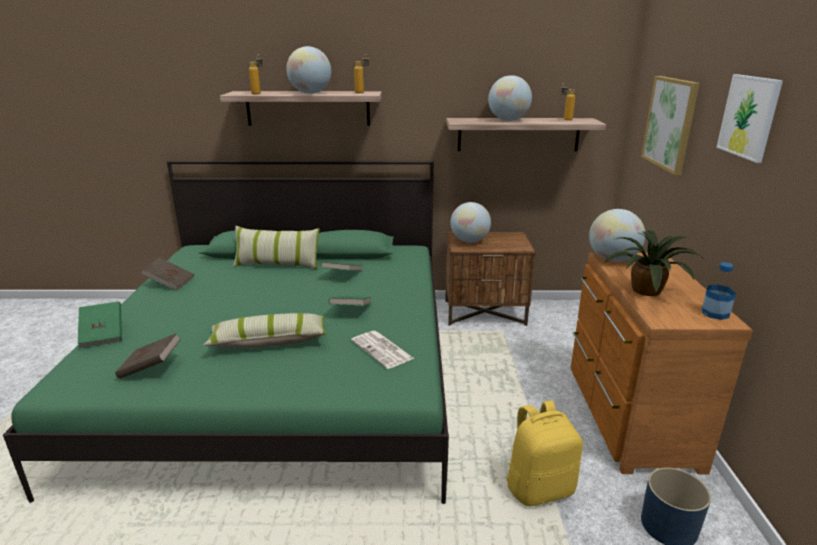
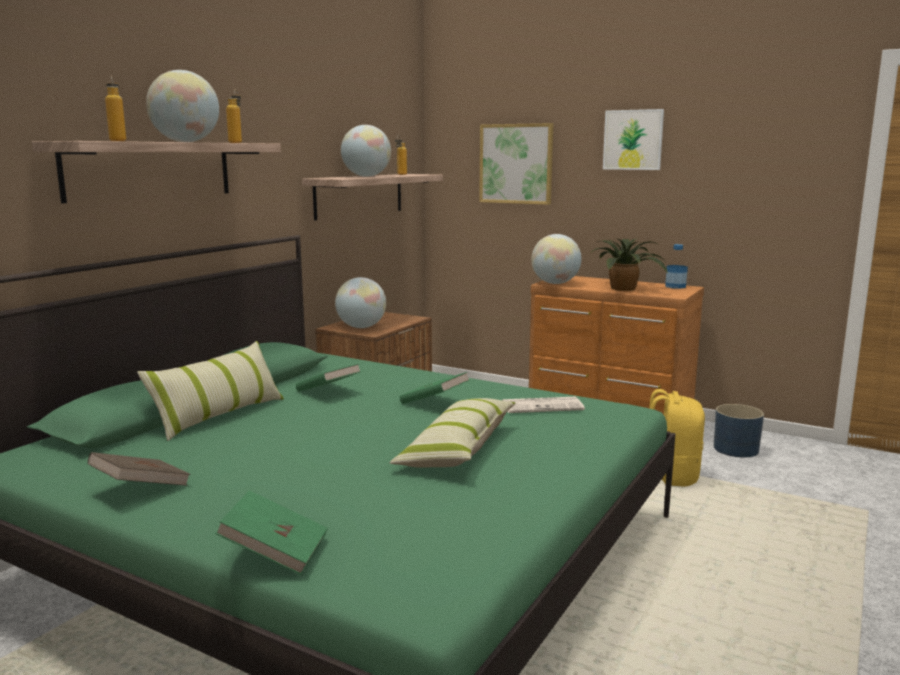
camera: 60 degrees left, 10 degrees down
brown book [115,333,181,379] -> none

